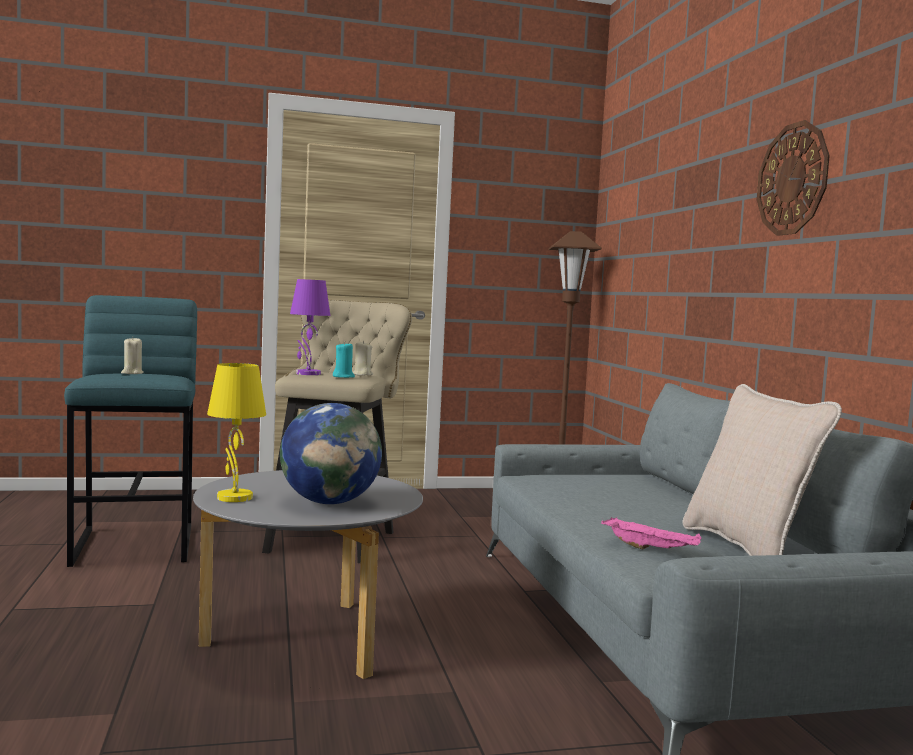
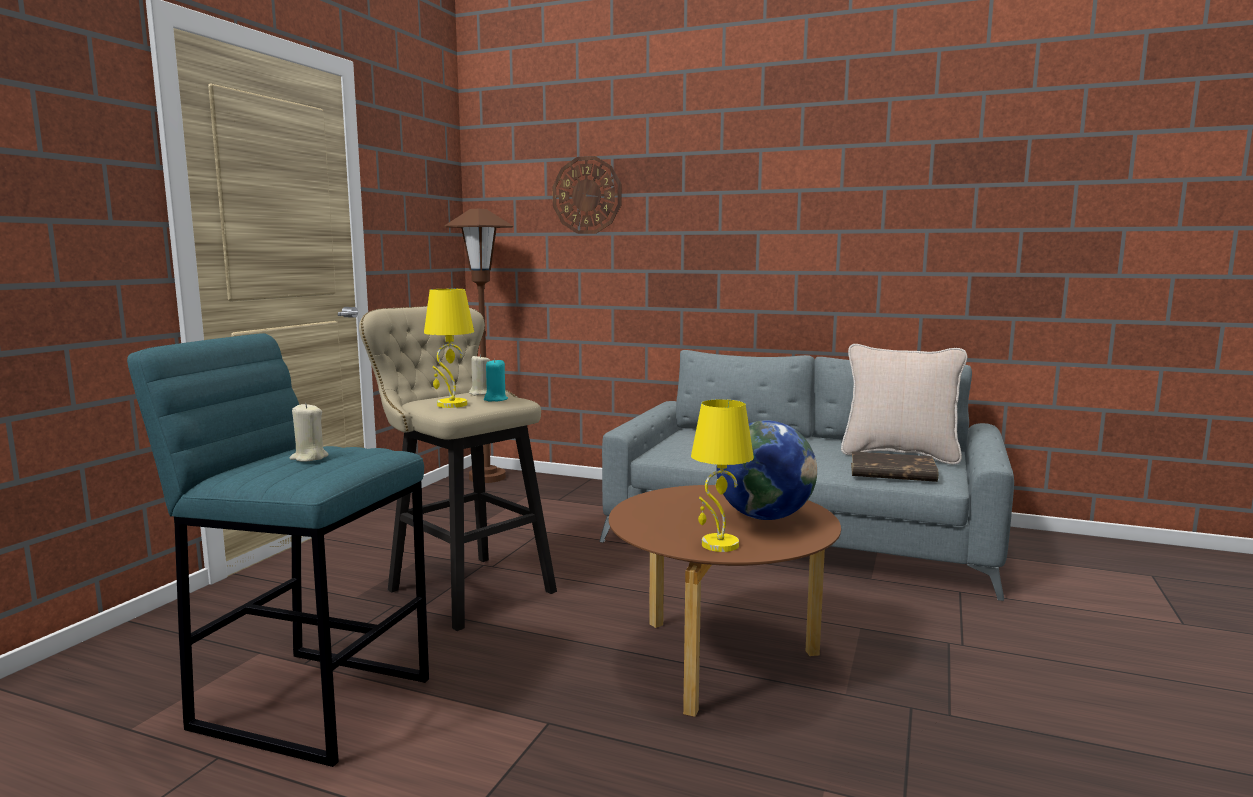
camera: 55 degrees left, 5 degrees up
grey coffee table [193,470,423,679] -> brown coffee table [609,485,841,717]
purple table lamp [290,279,330,375] -> yellow table lamp [424,289,474,408]
pink tray [601,517,701,549] -> brown book [851,451,938,482]
wall clock [757,120,830,236] -> wall clock moved to [553,156,622,234]

